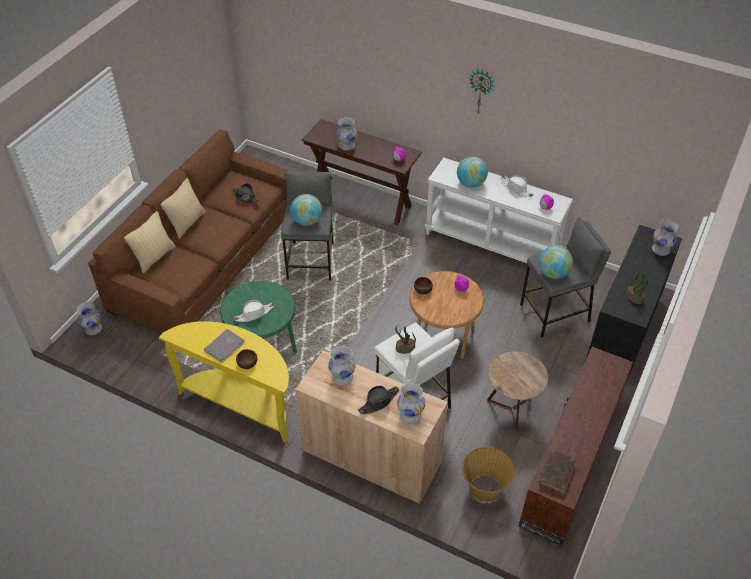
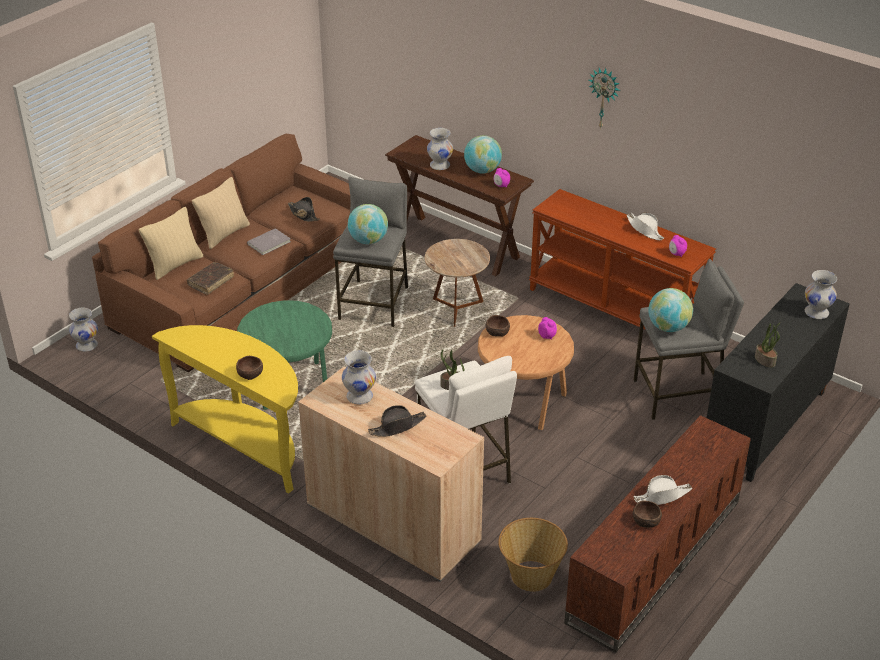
camera: 10 degrees right, 10 degrees down
grey book [204,329,245,363] -> grey book moved to [247,228,291,255]
white hat [233,300,274,322] -> white hat moved to [634,475,692,505]
white vase [397,383,425,424] -> none
white console table [425,158,573,263] -> brown console table [529,189,716,330]
globe [457,156,488,188] -> globe moved to [464,135,502,174]
brown side table [487,352,548,431] -> brown side table moved to [425,239,490,327]
brown book [539,450,576,494] -> brown book moved to [187,262,234,295]
none -> brown bowl [633,500,662,528]

